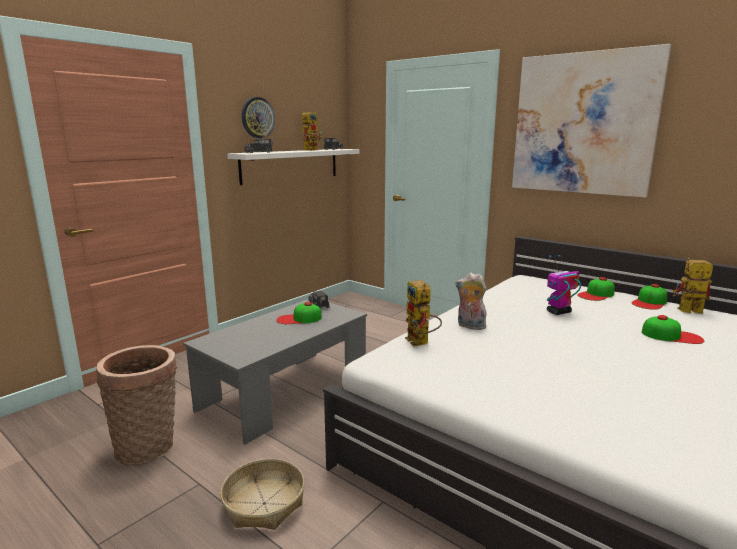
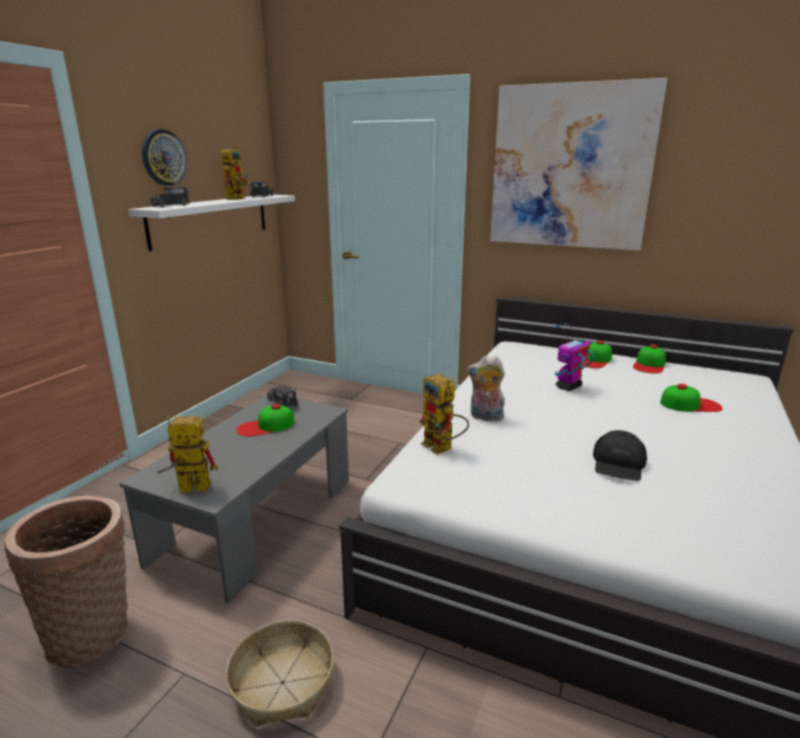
camera: 15 degrees left, 5 degrees up
toy robot [672,258,713,314] -> toy robot moved to [157,416,218,492]
none -> black cap [593,430,647,481]

